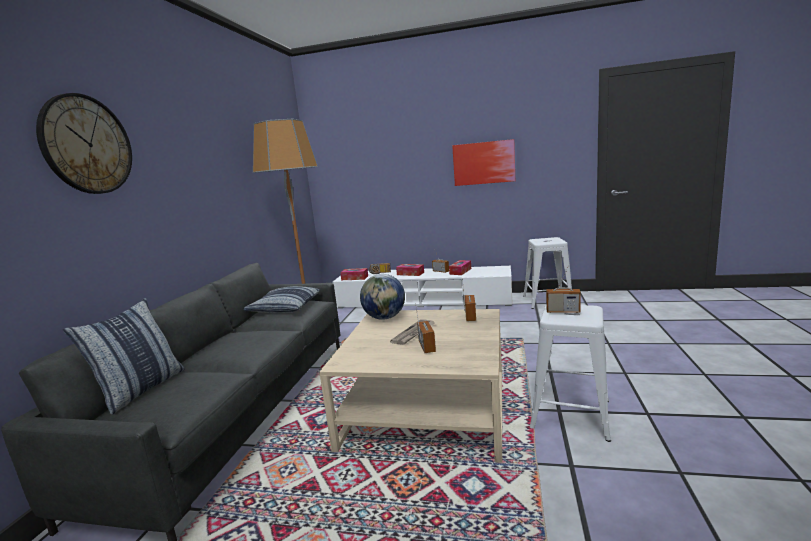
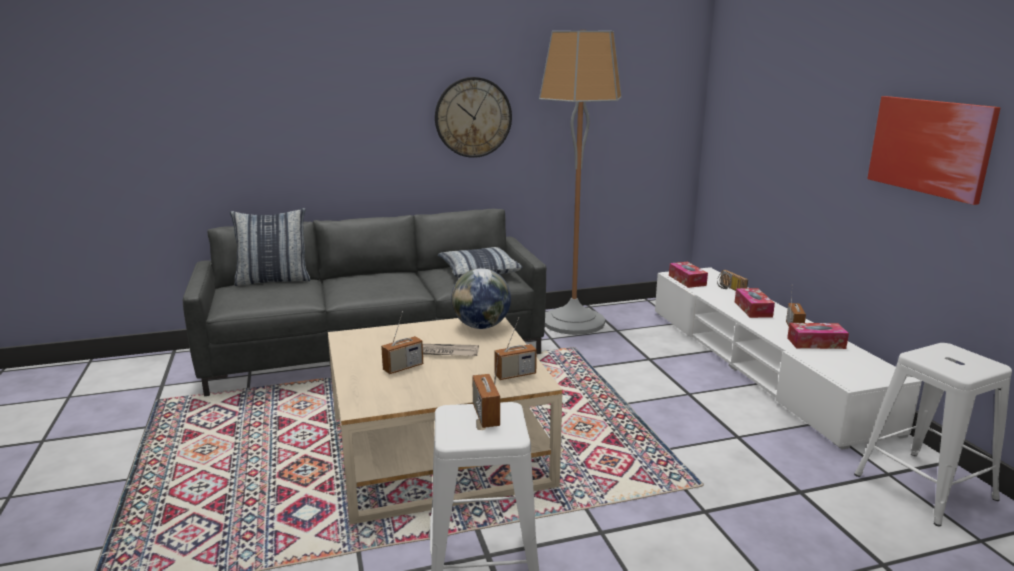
camera: 60 degrees right, 5 degrees up
wall clock [36,93,132,194] -> wall clock moved to [435,77,512,158]

